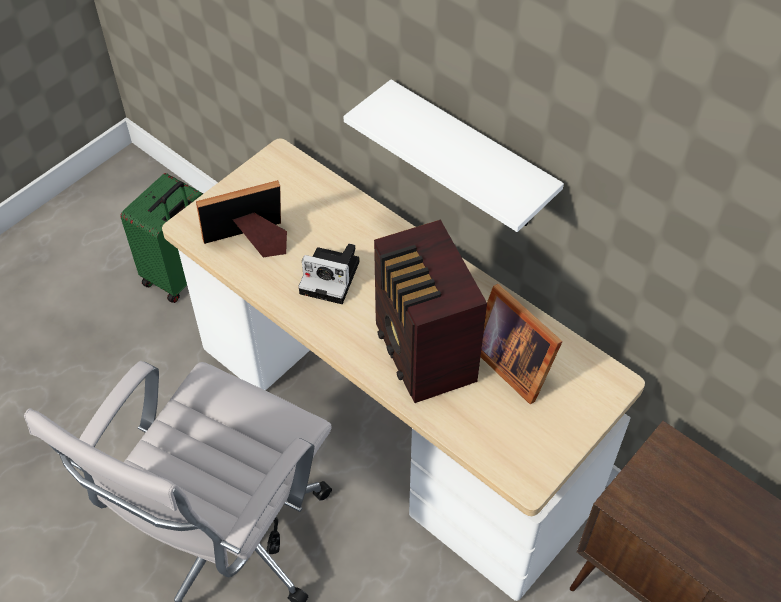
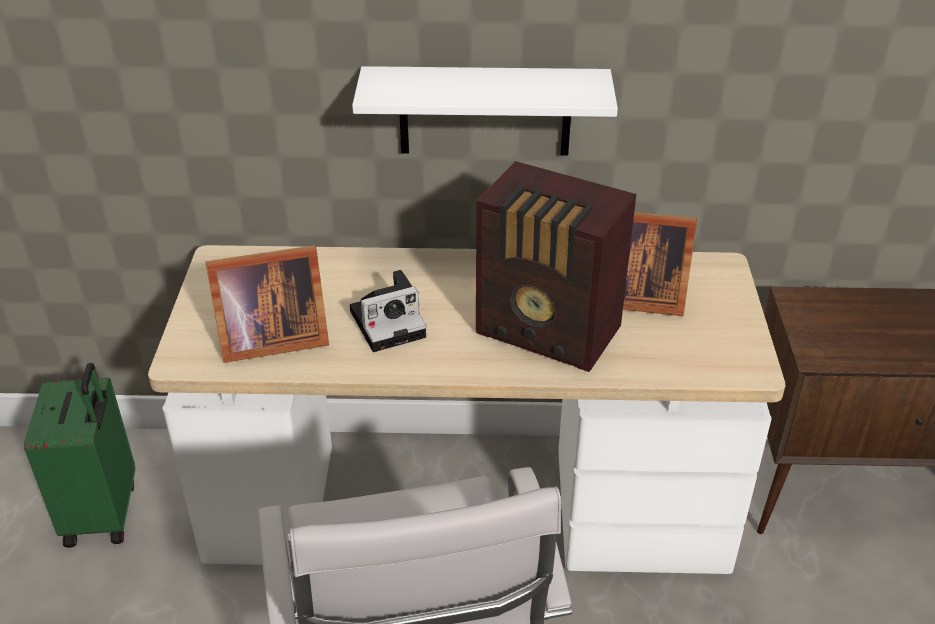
camera: 40 degrees left, 15 degrees down
picture frame [196,180,287,257] -> picture frame turned 135 degrees counterclockwise [206,245,329,363]

